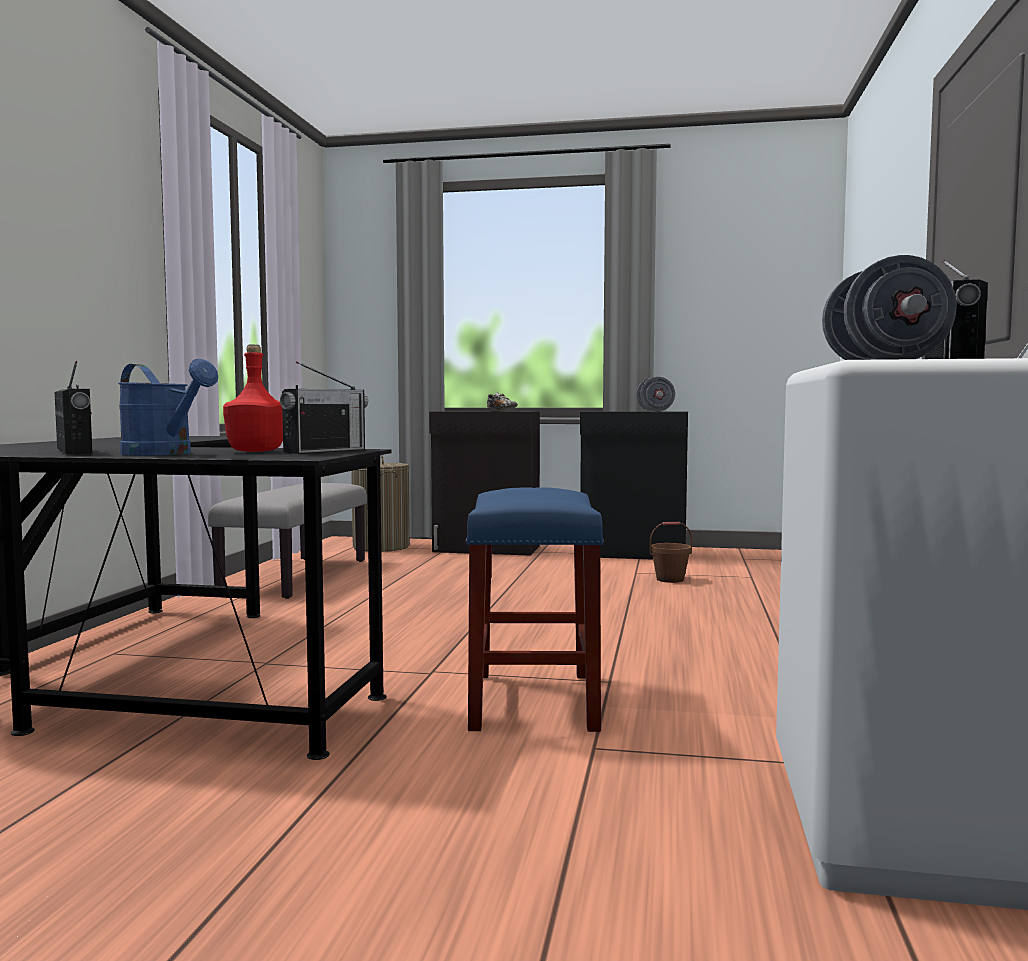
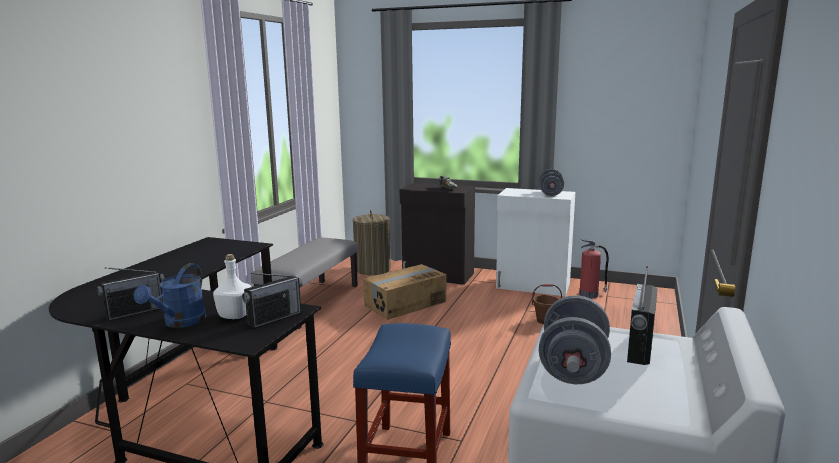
camera: 10 degrees right, 10 degrees up
radio [55,361,93,454] -> radio turned 75 degrees clockwise [97,267,165,321]
blue watering can [118,359,218,455] -> blue watering can turned 60 degrees clockwise [134,263,206,328]
red bottle [223,344,283,452] -> white bottle [213,254,252,319]
black cabinet [580,411,688,560] -> white cabinet [496,188,575,296]
none -> cardboard box [363,264,447,320]
none -> fire extinguisher [579,239,609,298]

